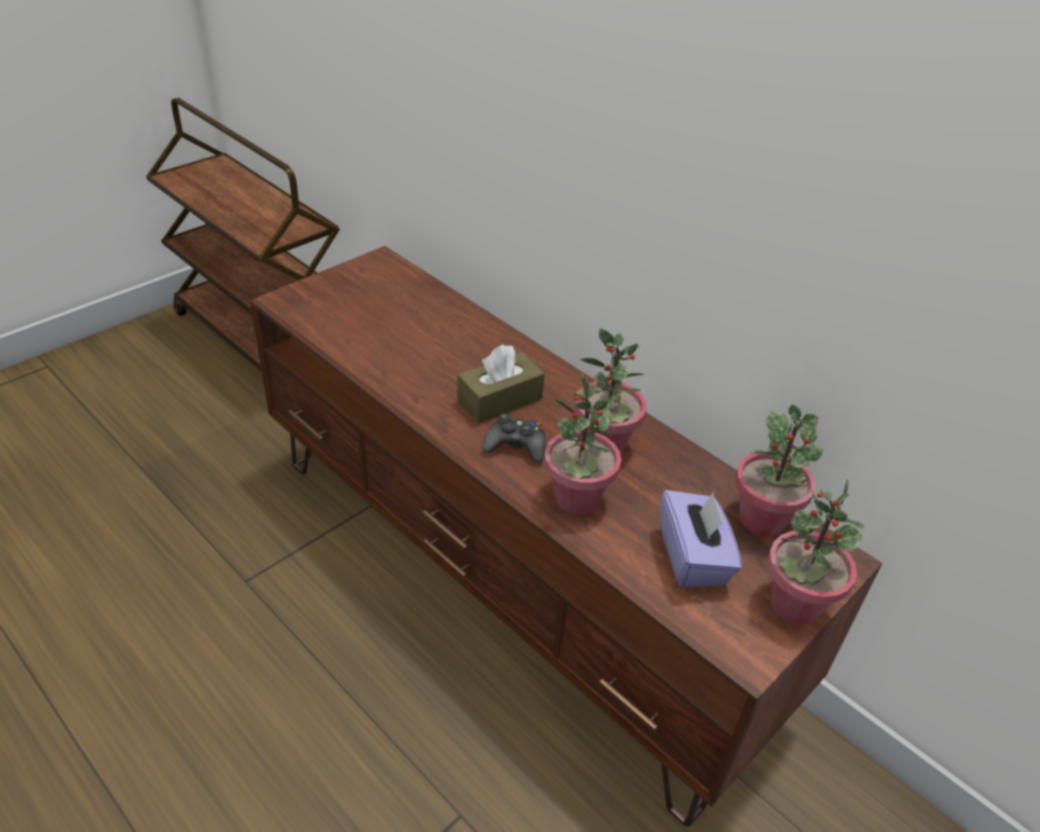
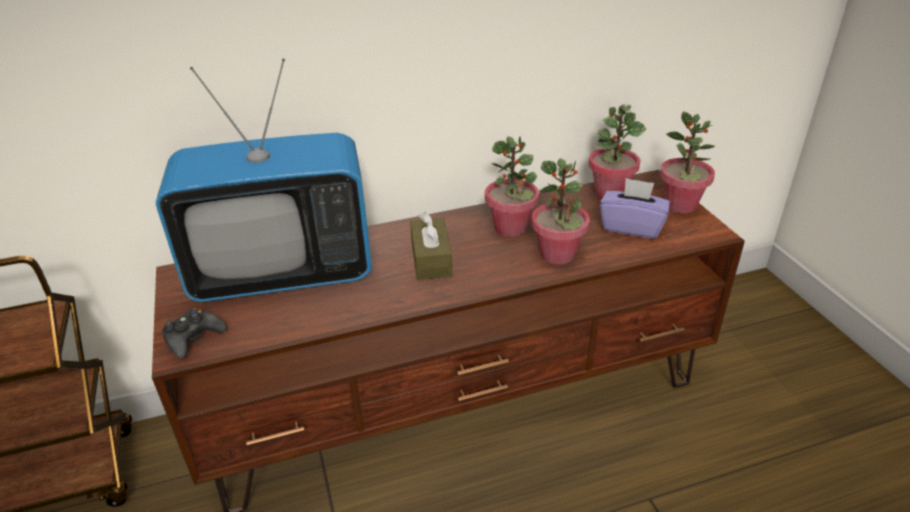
camera: 60 degrees left, 5 degrees down
black game controller [482,414,546,463] -> black game controller moved to [163,308,227,359]
none -> television [156,58,372,302]

